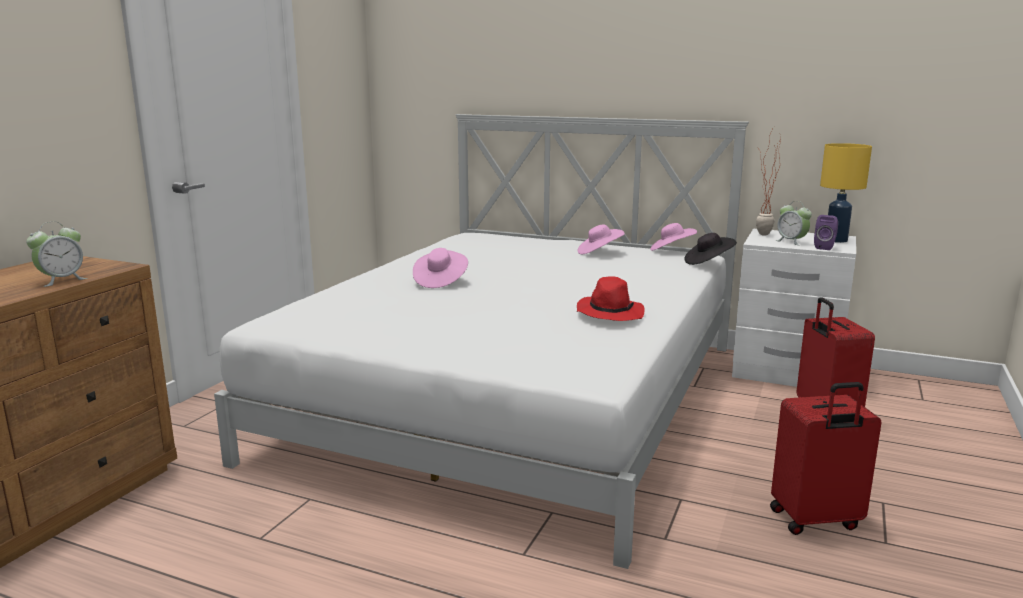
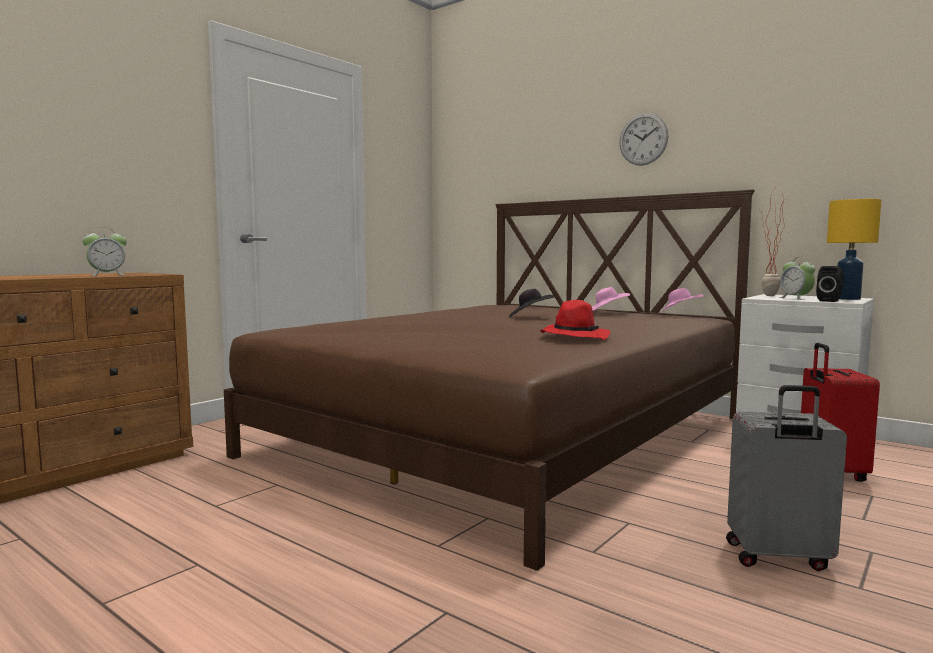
camera: 15 degrees right, 10 degrees down
white bed [214,114,749,569] -> brown bed [224,190,755,571]
pink hat [413,248,468,288] -> none
black hat [684,233,737,265] -> black hat moved to [509,289,554,317]
red suitcase [770,382,882,535] -> grey suitcase [726,385,847,571]
purple speaker [814,215,838,250] -> black speaker [816,266,844,302]
none -> wall clock [619,113,669,166]

